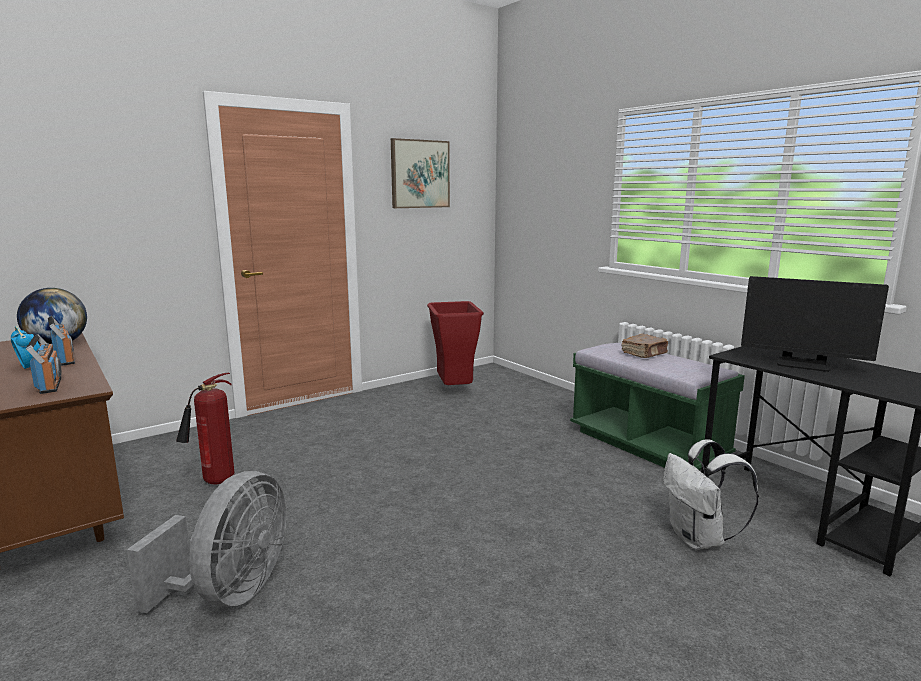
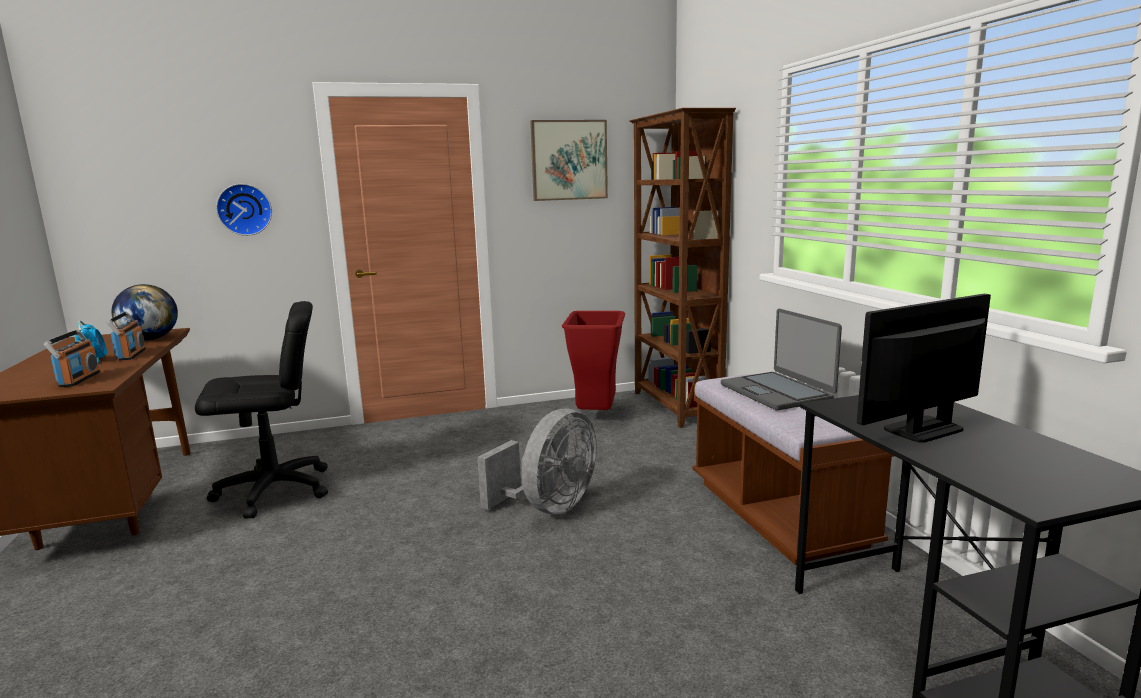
camera: 20 degrees right, 0 degrees up
grey fan [127,471,287,613] -> grey fan moved to [477,409,597,514]
fire extinguisher [176,372,234,485] -> black office chair [195,301,328,518]
green bench [570,343,745,470] -> brown bench [693,374,894,565]
brown book [622,334,668,358] -> laptop [721,309,842,410]
white backpack [663,439,759,550] -> none
monitor [741,276,889,372] -> monitor turned 105 degrees clockwise [857,294,991,443]
none -> wall clock [216,184,272,236]
none -> brown bookcase [629,108,736,428]

